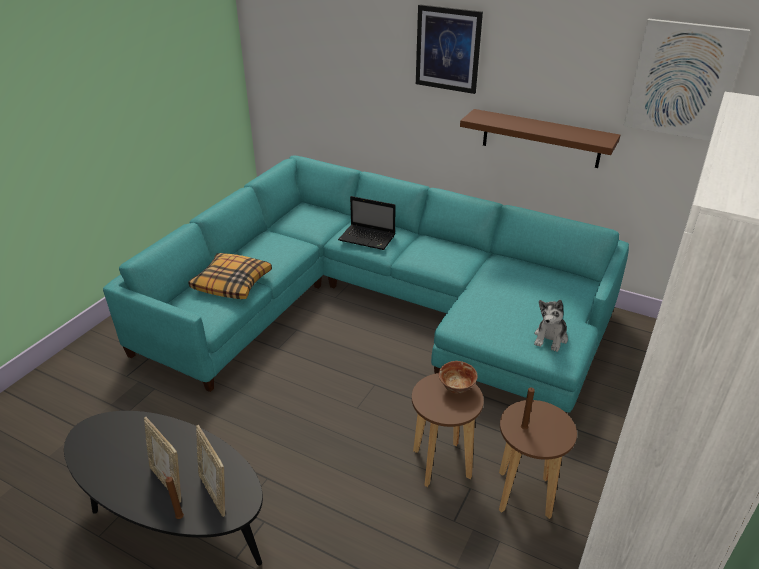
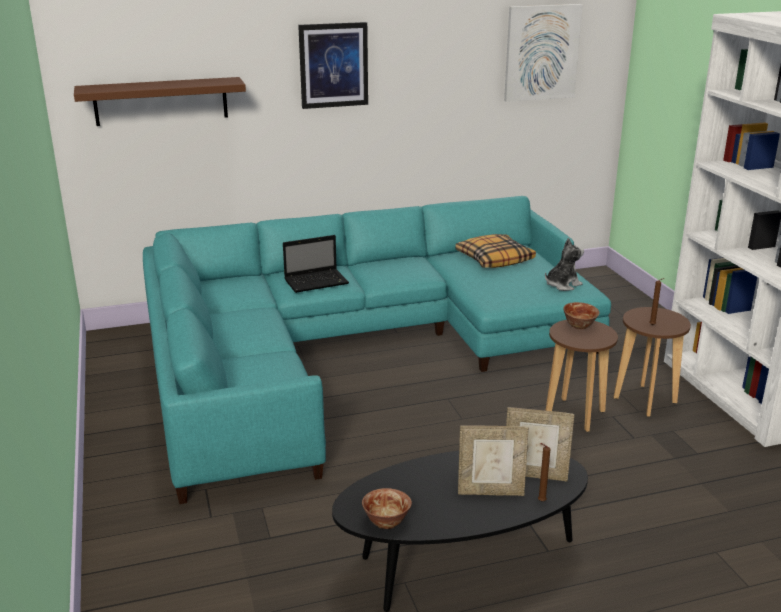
camera: 45 degrees left, 10 degrees down
pillow [188,253,272,299] -> pillow moved to [455,234,536,268]
brown shelf [460,109,620,168] -> brown shelf moved to [74,77,246,126]
plush toy [534,300,568,352] -> plush toy turned 105 degrees counterclockwise [545,238,584,291]
none -> bowl [362,488,412,529]

